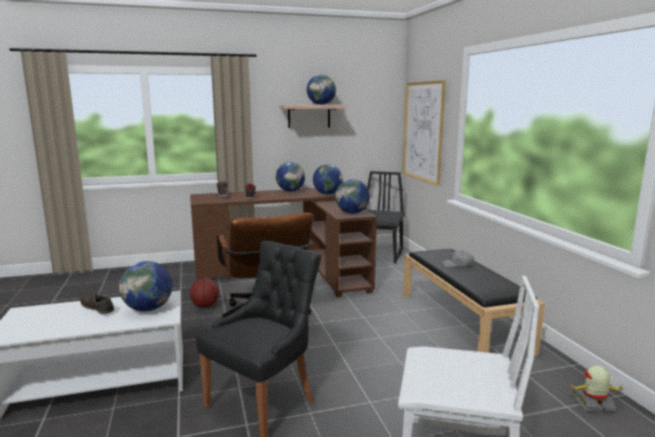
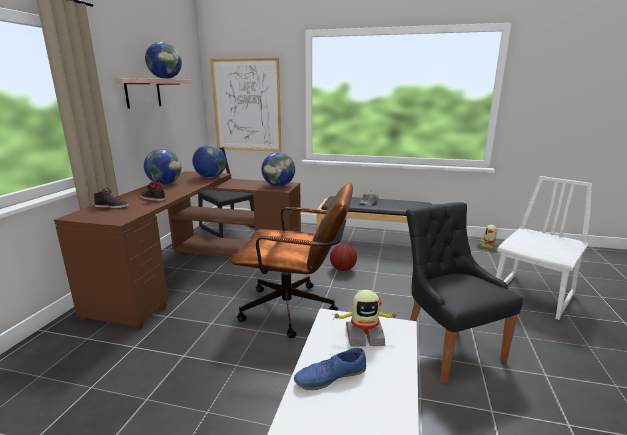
camera: 60 degrees left, 5 degrees up
brown shoe [80,293,114,315] -> blue shoe [294,348,366,390]
globe [119,261,173,311] -> toy robot [333,290,399,346]
basketball [190,278,219,308] -> basketball moved to [330,244,357,271]

